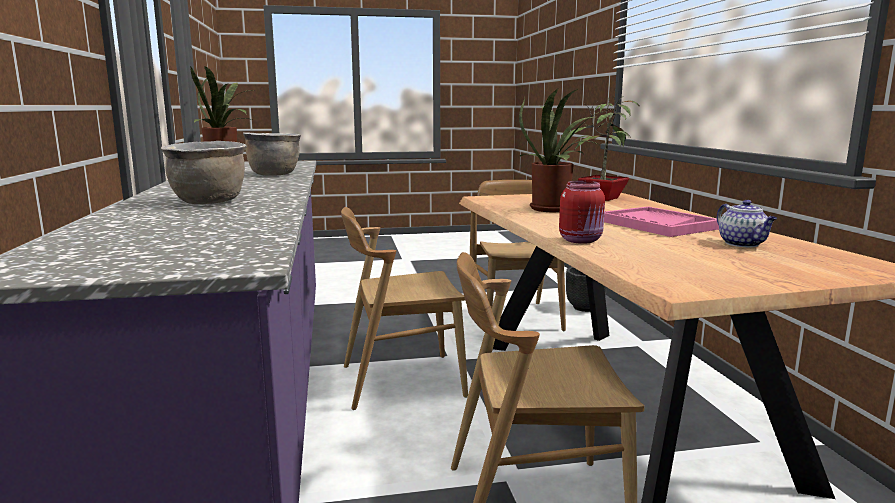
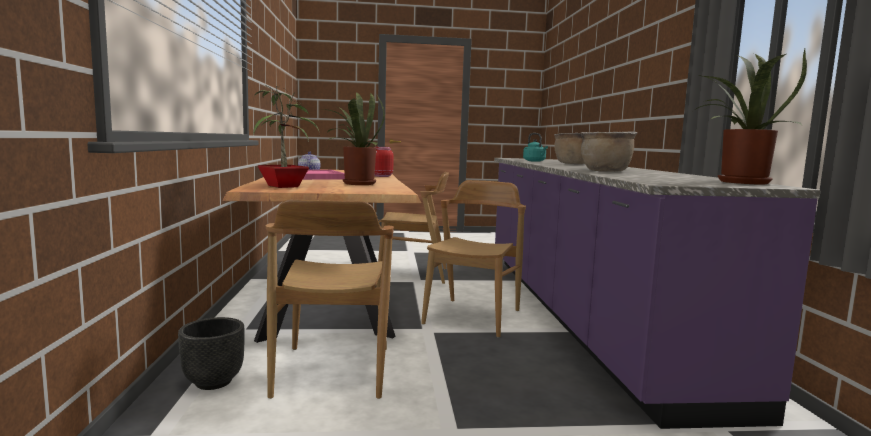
camera: 175 degrees left, 5 degrees down
brown chair [341,207,468,410] -> brown chair turned 60 degrees counterclockwise [421,180,526,338]
none -> turquoise kettle [523,133,548,162]

